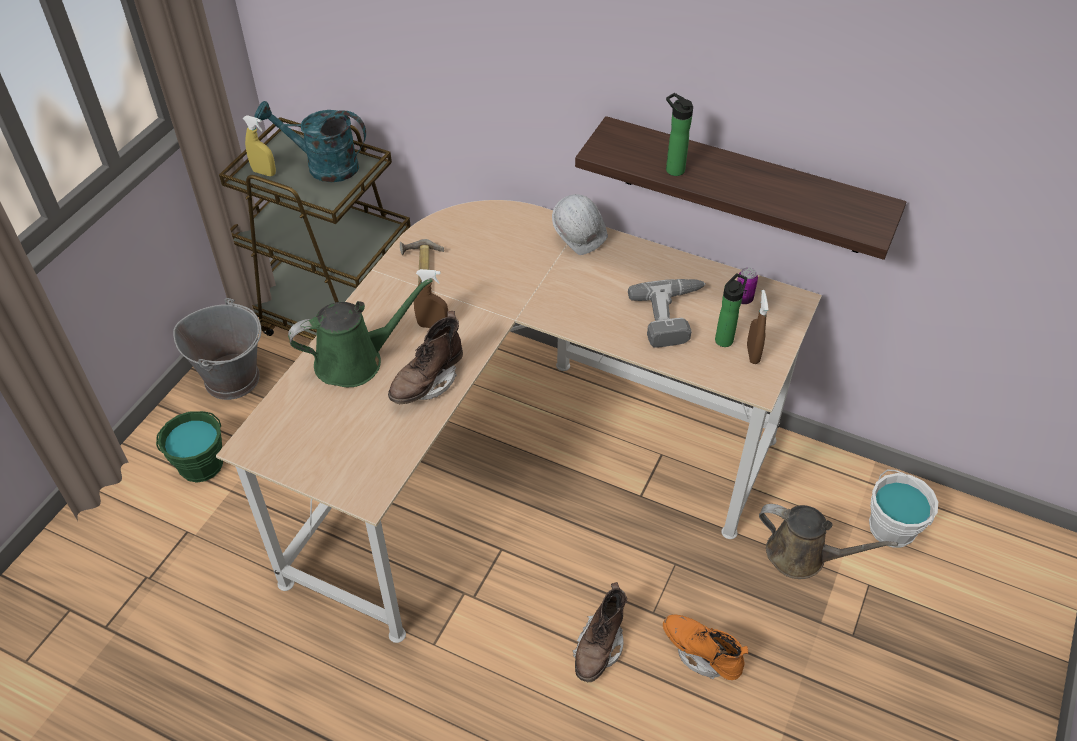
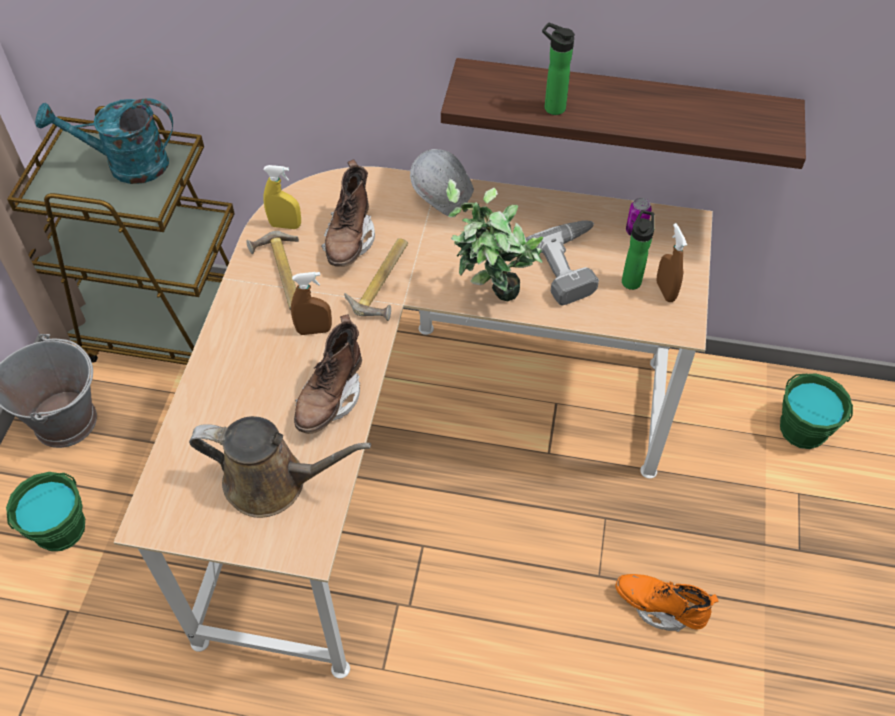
camera: 15 degrees left, 5 degrees up
yellow spray bottle [242,115,276,176] -> yellow spray bottle moved to [263,165,301,229]
green watering can [288,278,433,387] -> none
brown boot [573,582,627,682] -> brown boot moved to [321,159,375,267]
brown watering can [759,504,898,579] -> brown watering can moved to [189,416,371,518]
white bucket [869,469,938,548] -> green bucket [780,373,853,449]
none -> hammer [344,238,408,321]
none -> potted plant [446,179,543,301]

